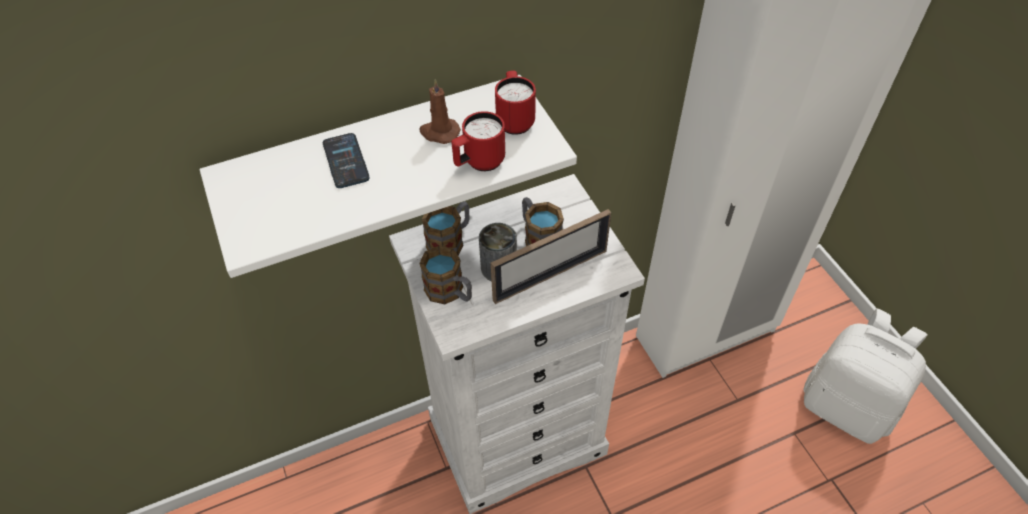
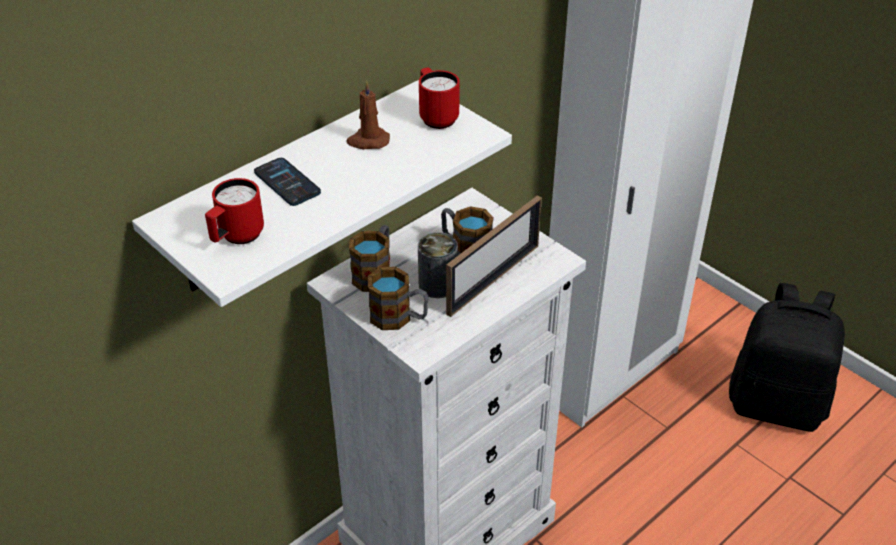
camera: 20 degrees left, 10 degrees down
red mug [451,111,505,171] -> red mug moved to [205,178,264,244]
white backpack [804,309,928,444] -> black backpack [729,283,845,432]

